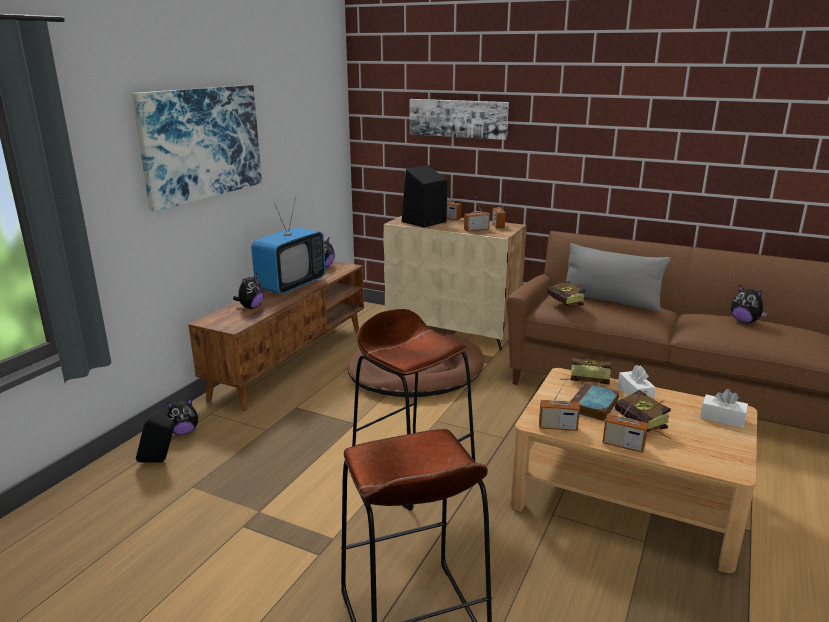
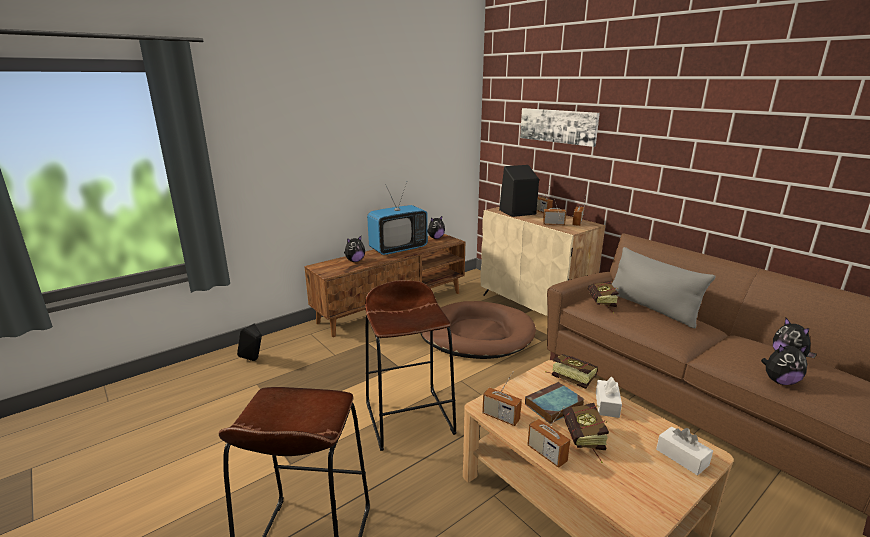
camera: 25 degrees right, 0 degrees up
picture [132,85,262,211] -> none
plush toy [167,398,200,435] -> plush toy moved to [761,345,808,385]

